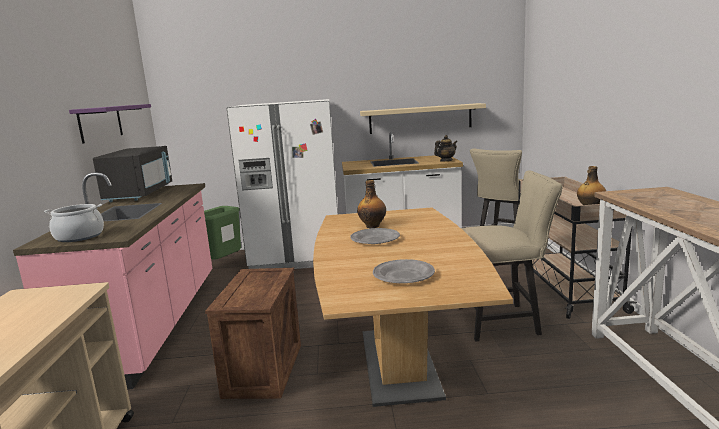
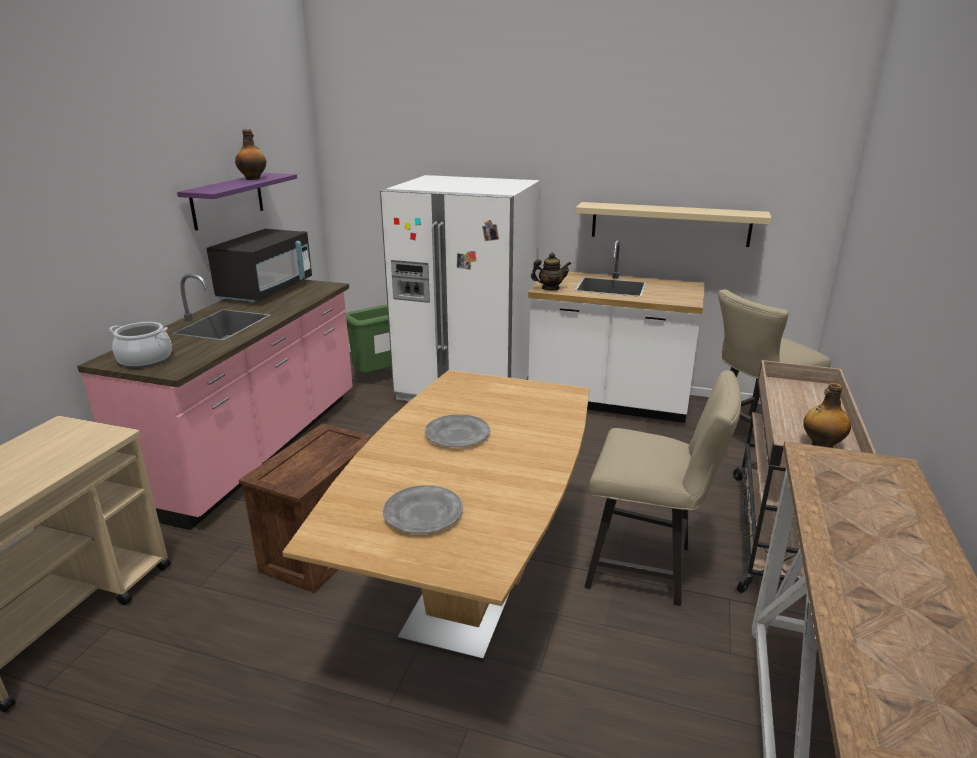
camera: 20 degrees right, 10 degrees up
bottle [357,180,386,228] -> bottle moved to [235,129,266,180]
teapot [434,135,458,161] -> teapot moved to [531,253,571,291]

